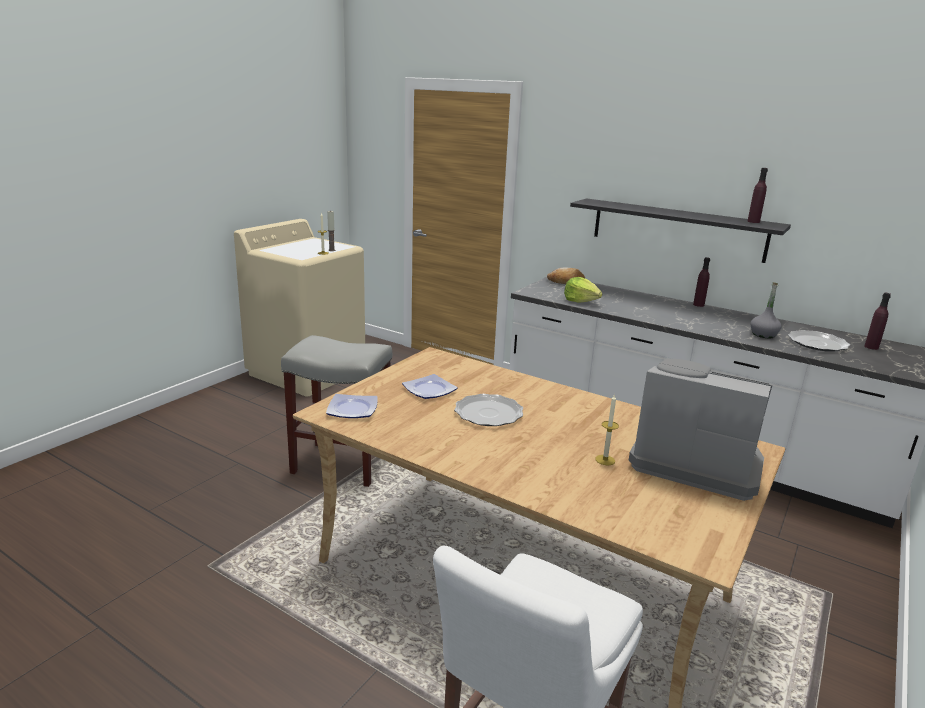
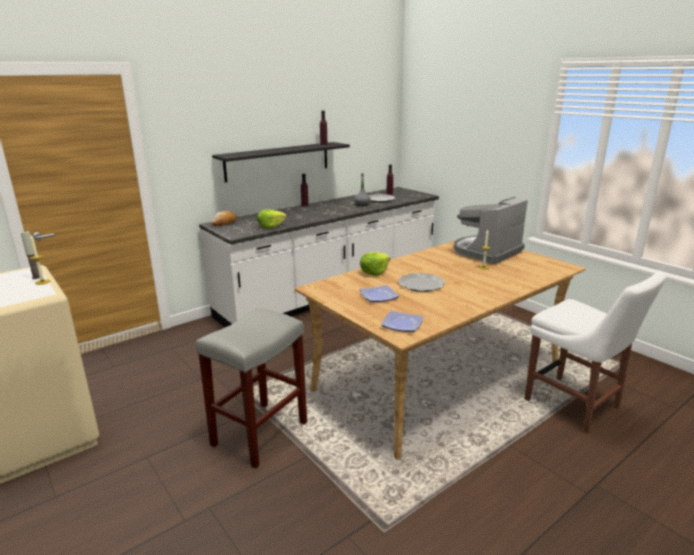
camera: 70 degrees left, 0 degrees up
none -> lettuce [360,252,390,276]

